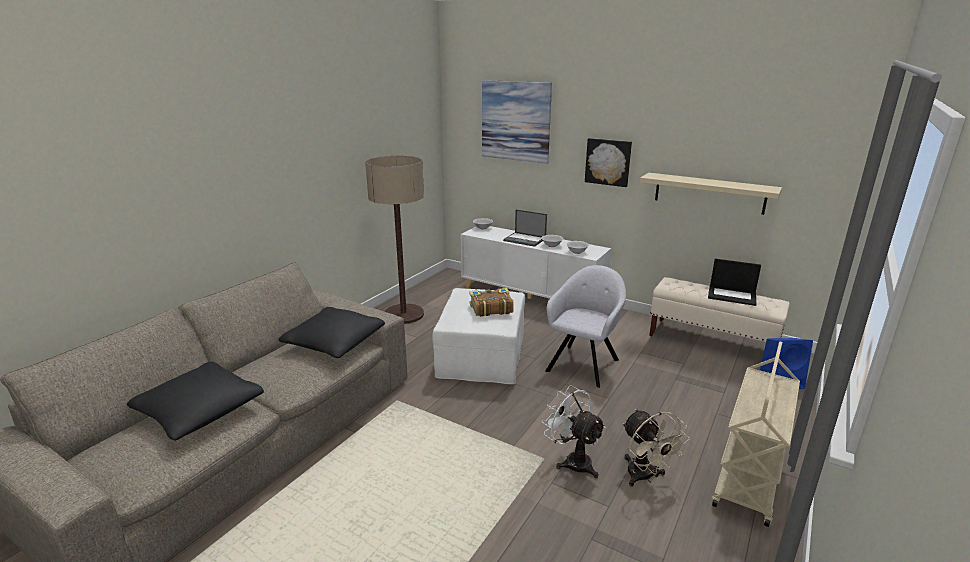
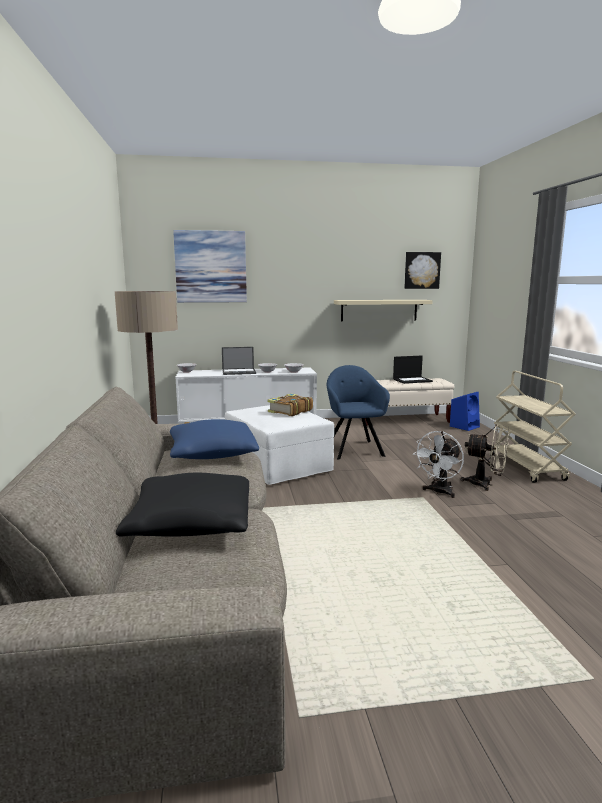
camera: 40 degrees left, 10 degrees down
black pillow [278,307,385,358] -> blue pillow [170,419,259,459]
white fan [542,385,606,478] -> white fan turned 60 degrees counterclockwise [413,431,464,498]
grey armchair [545,265,626,388] -> blue armchair [327,365,390,459]
picture [585,138,632,187] -> picture moved to [404,252,441,289]

